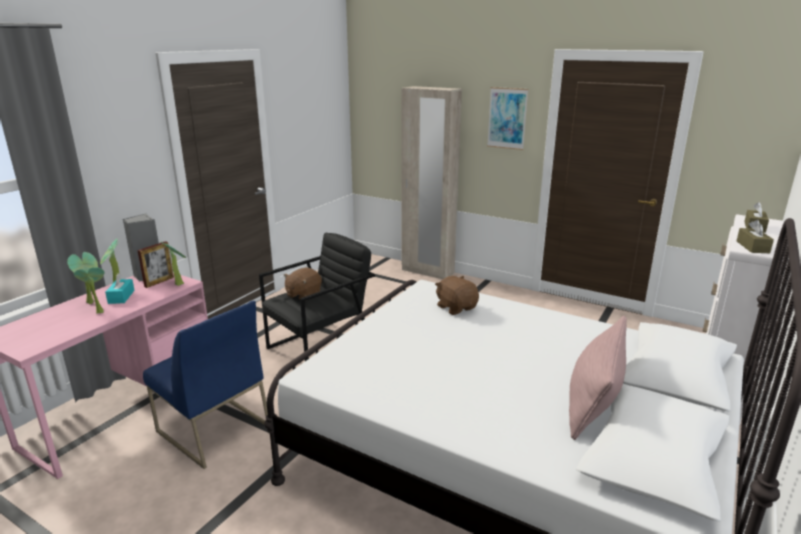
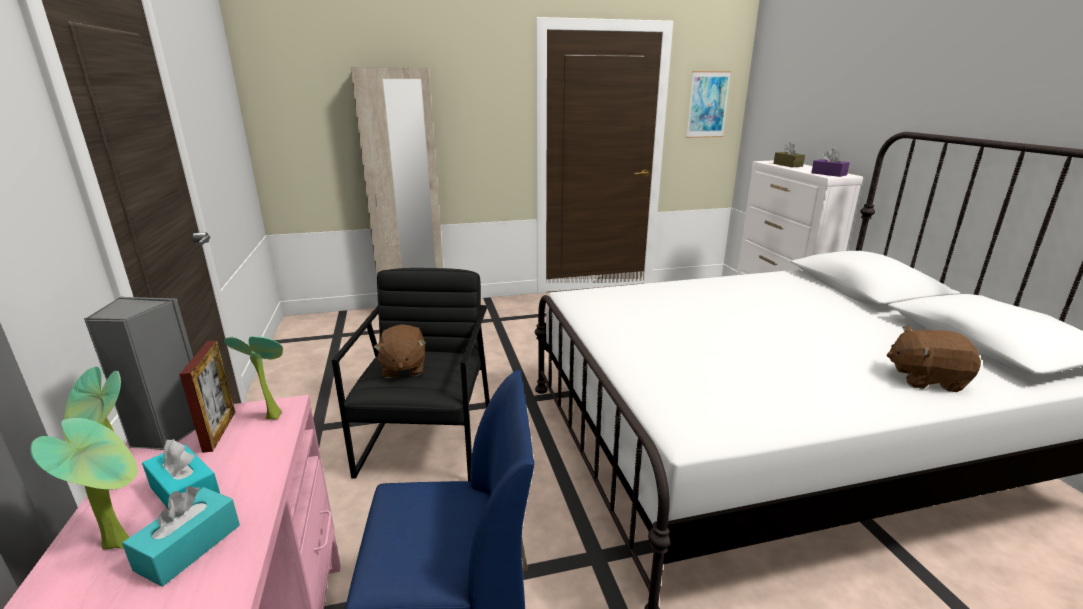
camera: 45 degrees left, 0 degrees up
potted plant [74,267,104,314] -> turquoise tissue box [122,486,240,587]
brown plush toy [435,276,479,315] -> brown plush toy moved to [887,326,981,392]
picture [487,87,528,150] -> picture moved to [686,71,731,138]
pink pillow [569,316,627,440] -> none
brown tissue box [737,220,774,253] -> purple tissue box [811,149,850,177]

